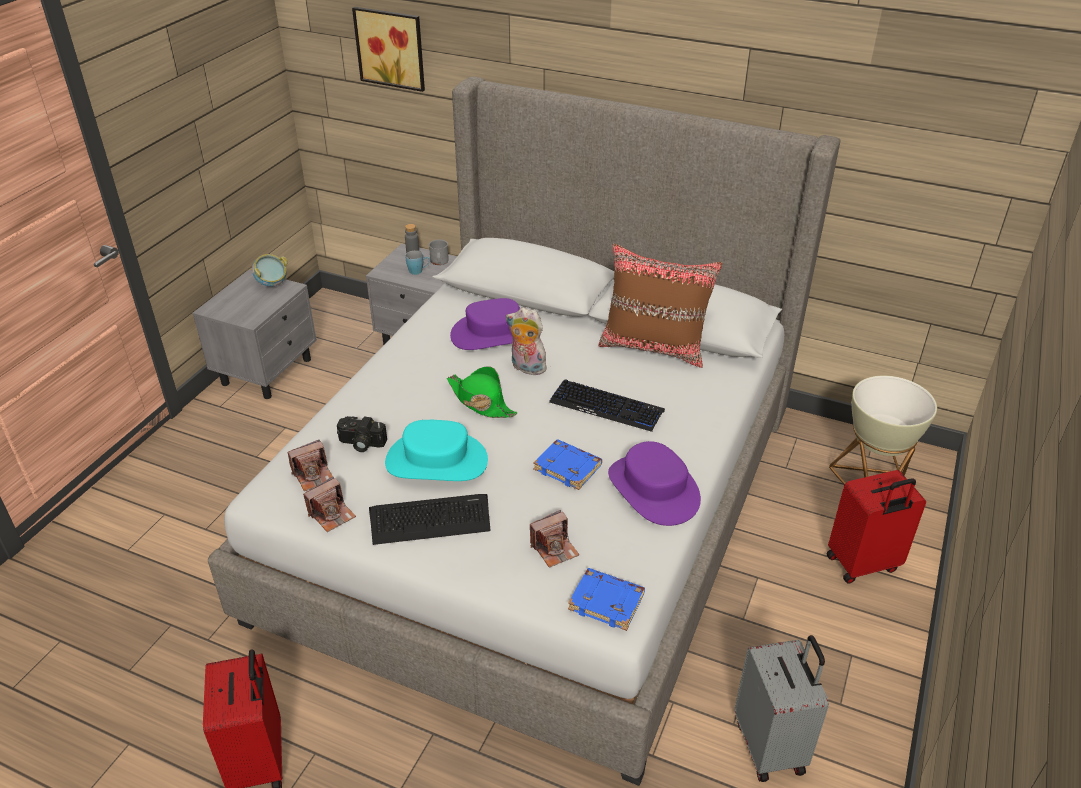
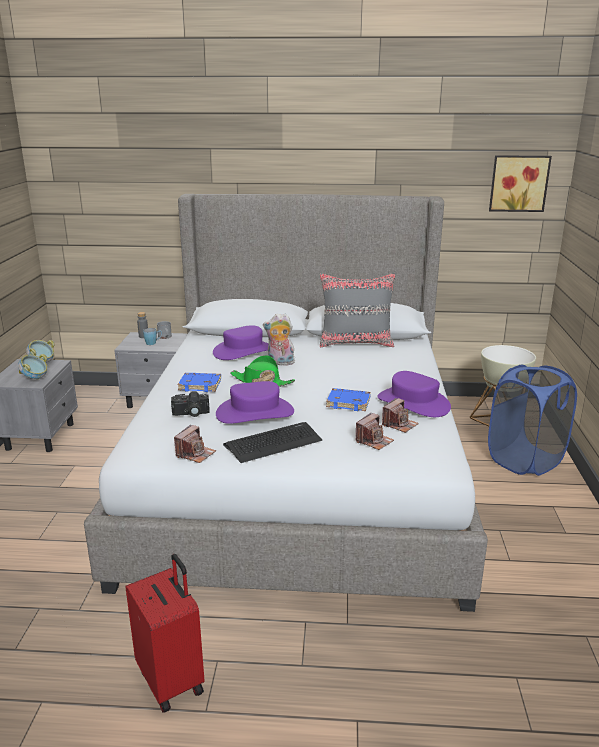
camera: 20 degrees left, 15 degrees down
camera [288,440,333,491] -> camera moved to [382,398,419,433]
picture [352,7,425,92] -> picture moved to [489,155,552,212]
turquoise hat [385,420,488,481] -> purple hat [216,381,294,424]
keyboard [549,379,665,432] -> none
blue book [568,568,645,631] -> blue book moved to [178,373,221,392]
brown pillow [598,244,723,368] -> grey pillow [320,273,396,347]
grey suitcase [735,635,829,782] -> none
red suitcase [827,470,926,584] -> blue laundry basket [488,364,577,476]
none -> bowl [18,354,47,380]

